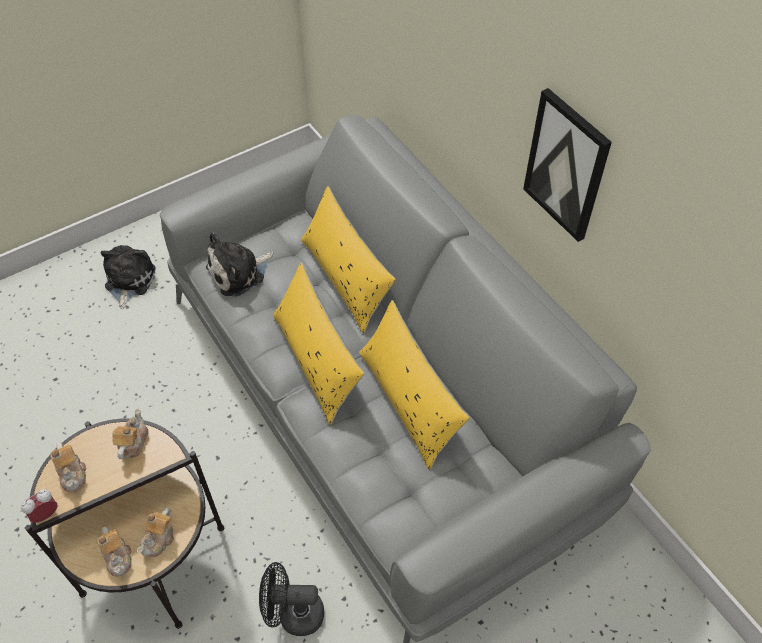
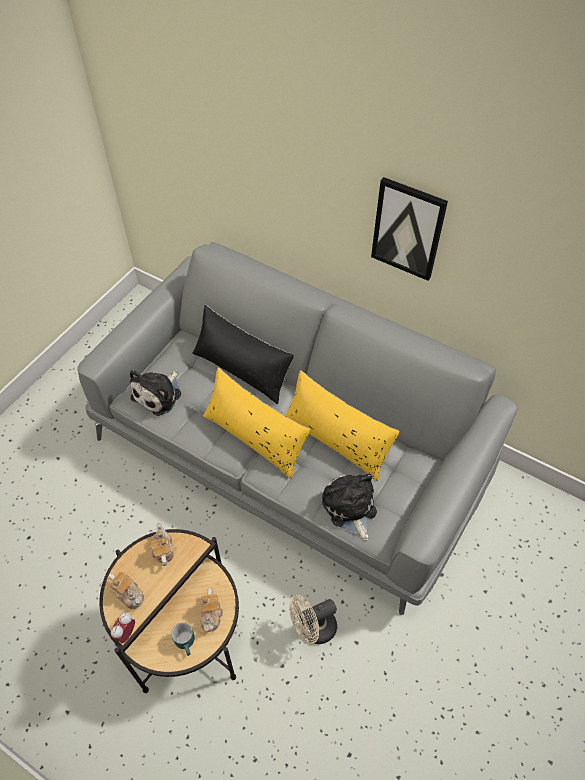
camera: 25 degrees left, 0 degrees up
teapot [97,527,132,577] -> turquoise mug [171,622,194,656]
plush toy [100,245,156,309] -> plush toy moved to [322,473,377,541]
black fan [259,562,324,636] -> beige fan [289,595,337,644]
yellow pillow [301,186,396,333] -> black pillow [193,305,294,404]

